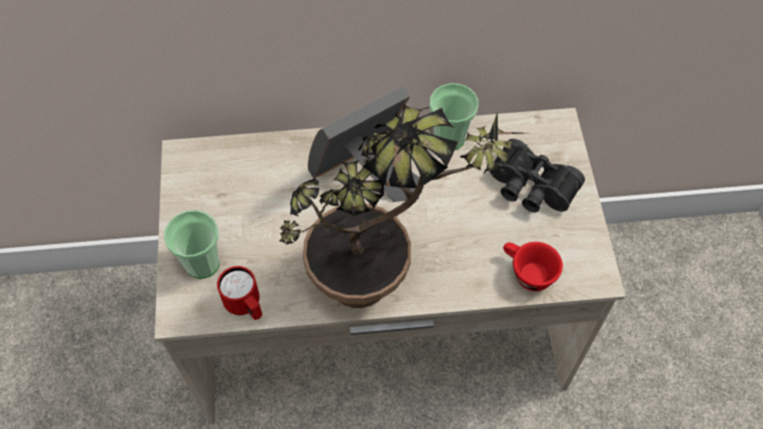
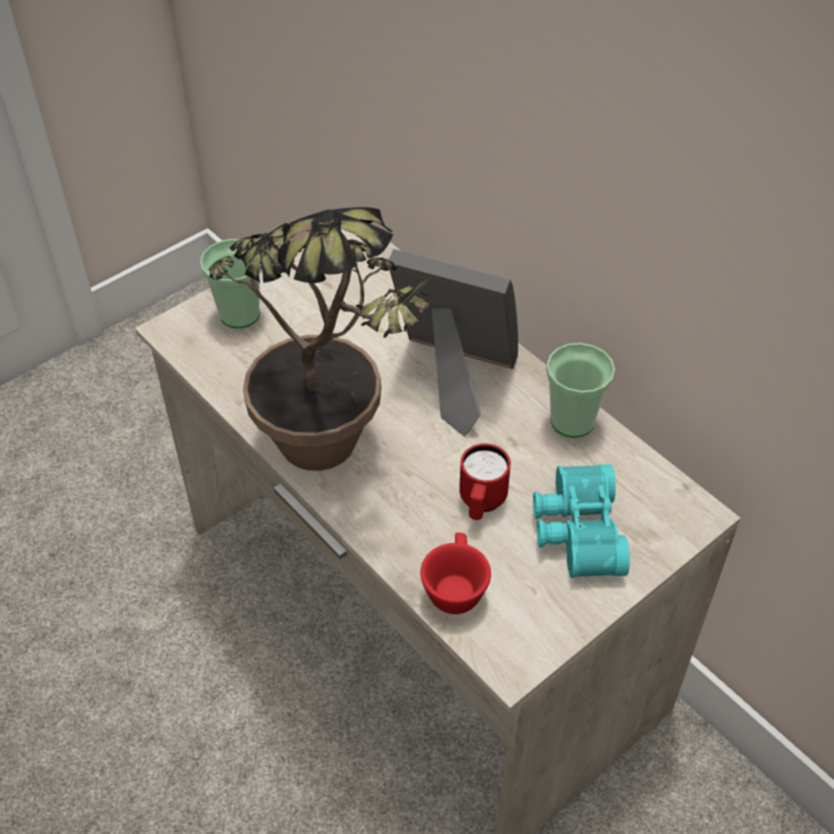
camera: 55 degrees right, 10 degrees down
red mug [217,266,262,320] -> red mug moved to [459,443,511,520]
black binoculars [490,139,585,213] -> turquoise binoculars [533,464,630,578]

